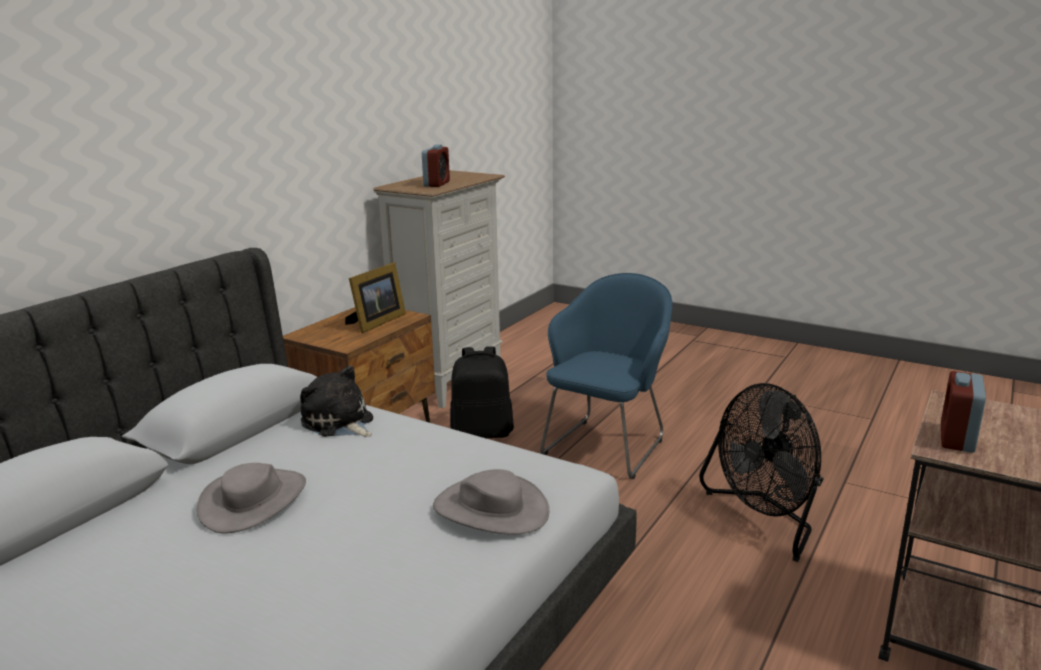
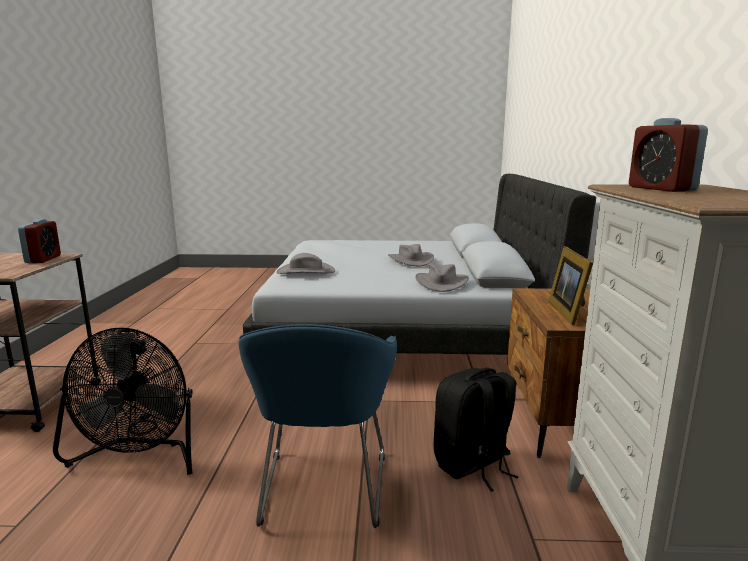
camera: 150 degrees right, 5 degrees down
plush toy [300,366,373,437] -> grey hat [415,264,469,292]
black fan [699,383,824,562] -> black fan turned 150 degrees clockwise [53,328,193,475]

